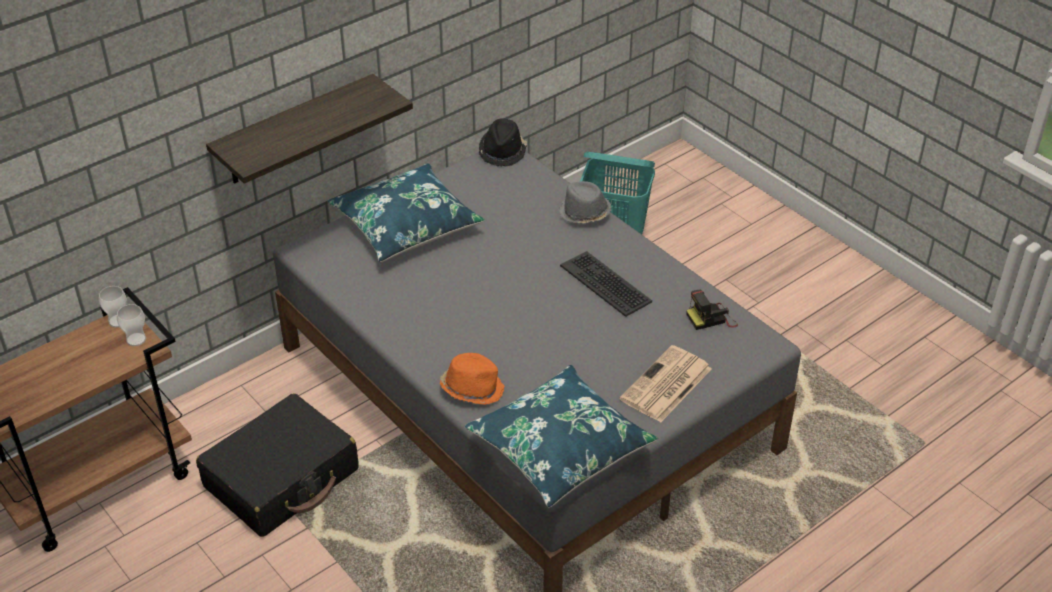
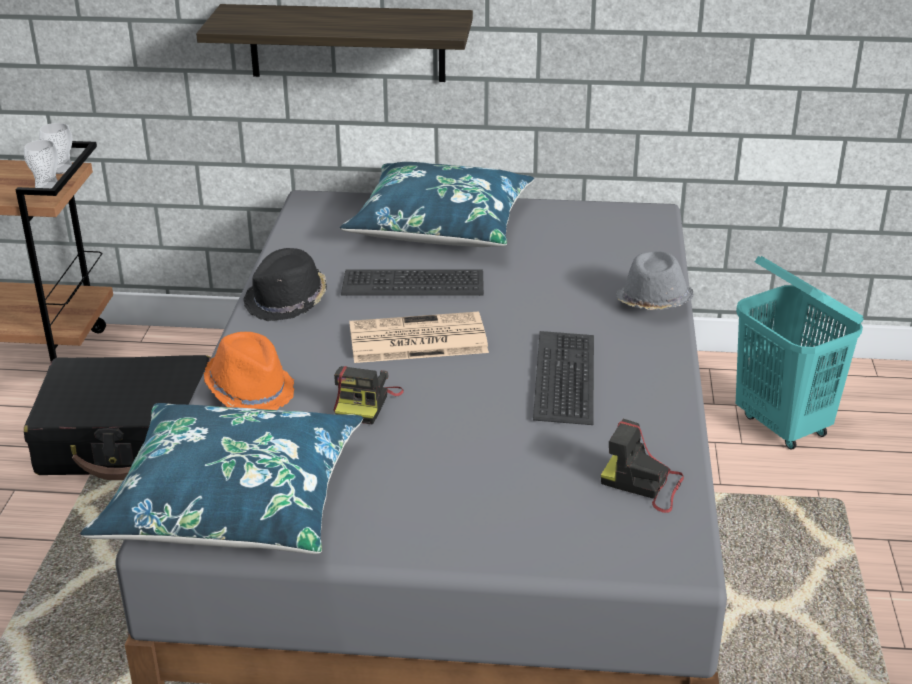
camera: 45 degrees right, 10 degrees down
black hat [479,118,527,167] -> black hat moved to [243,248,327,321]
newspaper [619,345,712,422] -> newspaper moved to [349,312,489,363]
none -> camera [334,366,404,425]
none -> keyboard [341,269,484,296]

